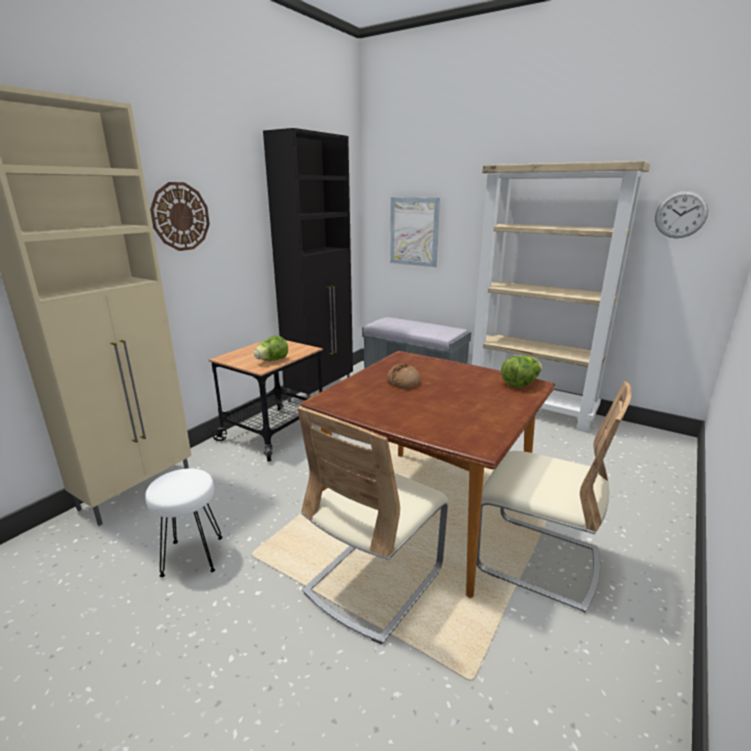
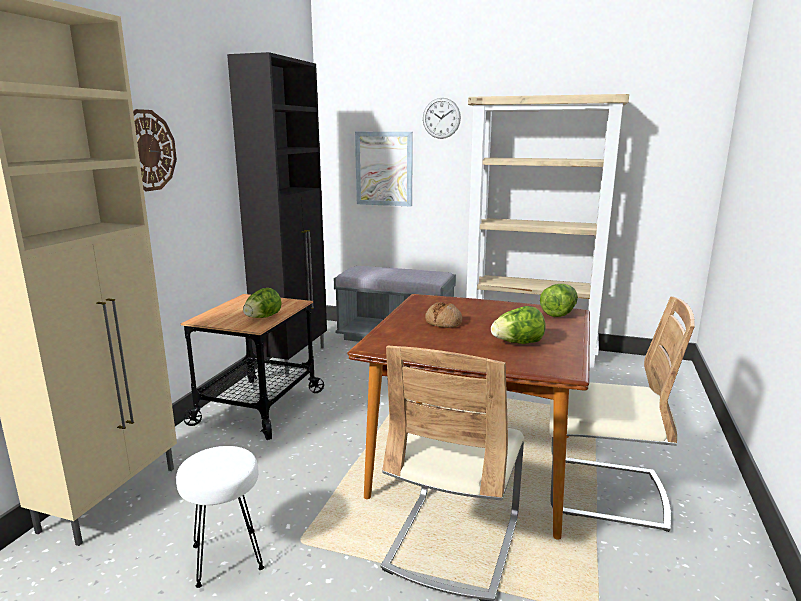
camera: 15 degrees left, 5 degrees down
wall clock [655,191,709,238] -> wall clock moved to [423,98,461,139]
none -> lettuce [491,306,546,344]

